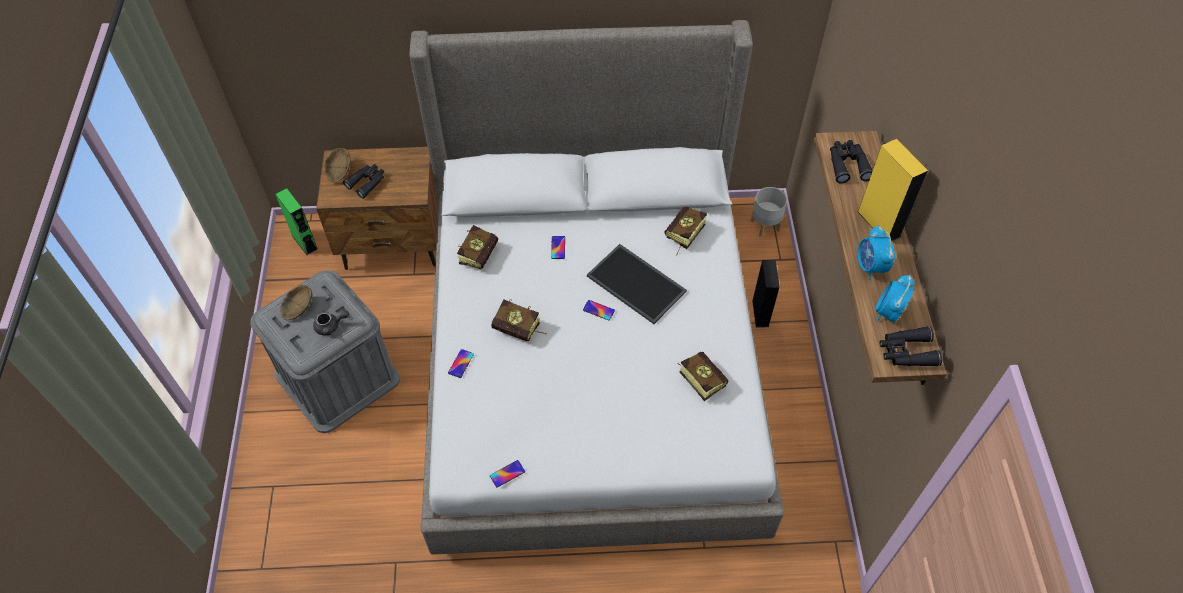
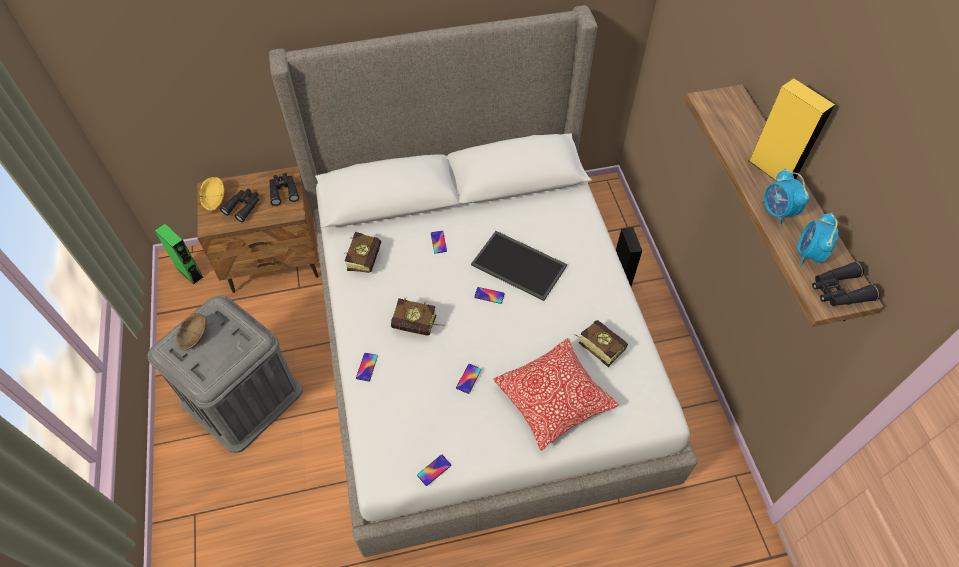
camera: 10 degrees left, 0 degrees up
grey teapot [313,310,349,335] -> none
brown bowl [325,148,351,182] -> yellow bowl [200,177,225,211]
book [665,206,707,256] -> none
grey planter [750,187,787,237] -> none
black binoculars [830,140,873,184] -> black binoculars moved to [269,173,299,206]
none -> phone [456,364,481,394]
none -> pillow [494,338,619,450]

